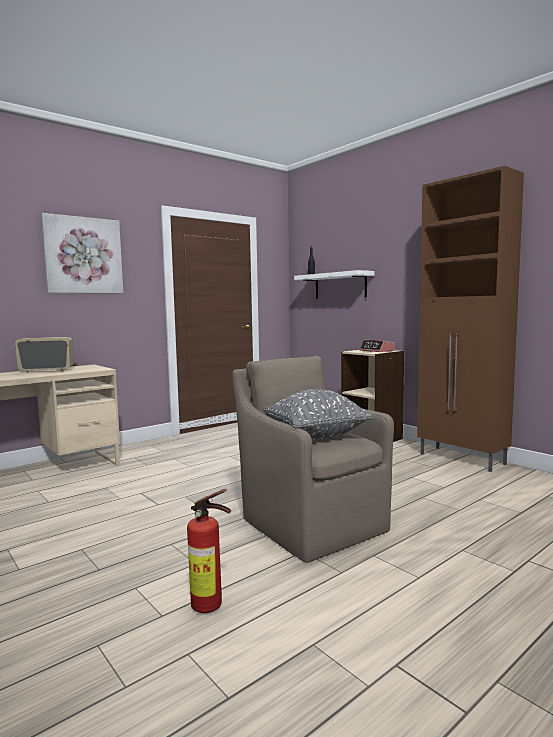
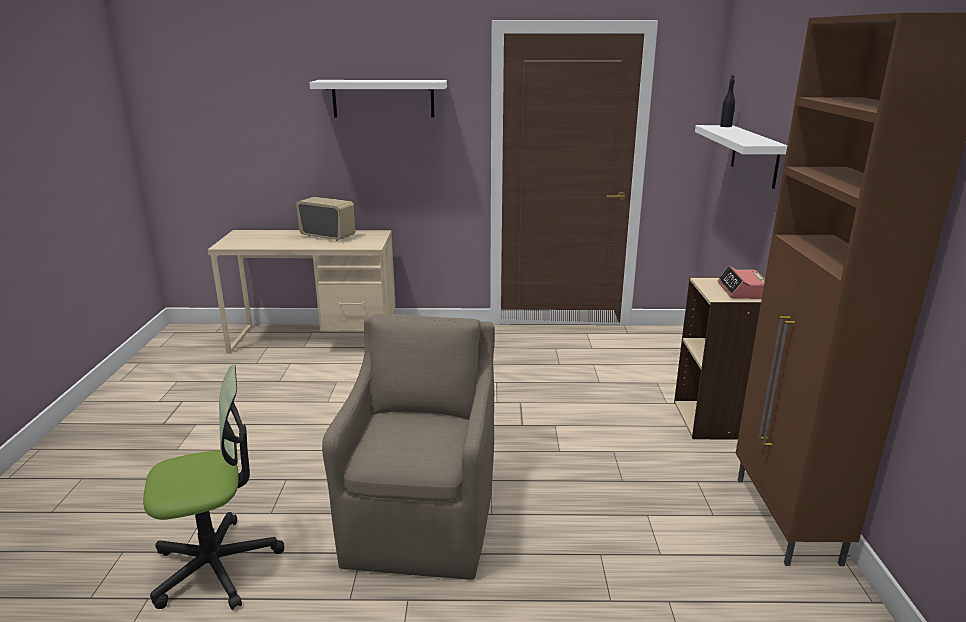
camera: 40 degrees right, 15 degrees up
picture [41,213,123,293] -> white shelf [309,80,447,118]
fire extinguisher [187,488,231,613] -> office chair [143,364,284,610]
grey pillow [263,389,373,440] -> none

